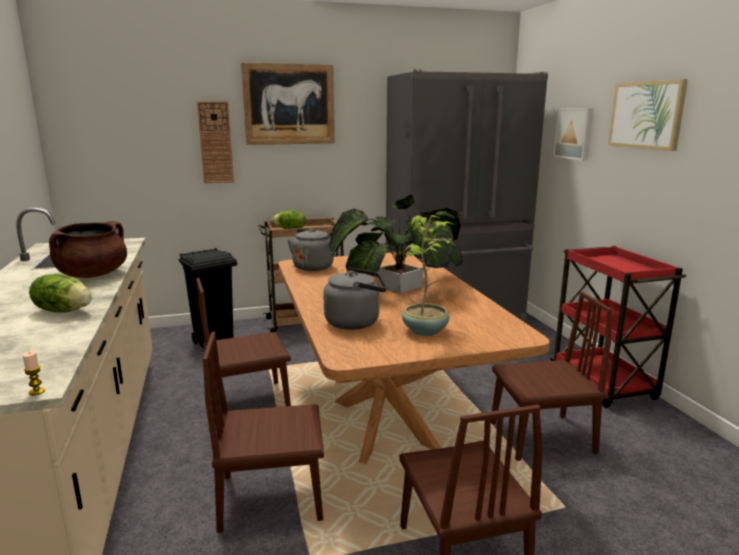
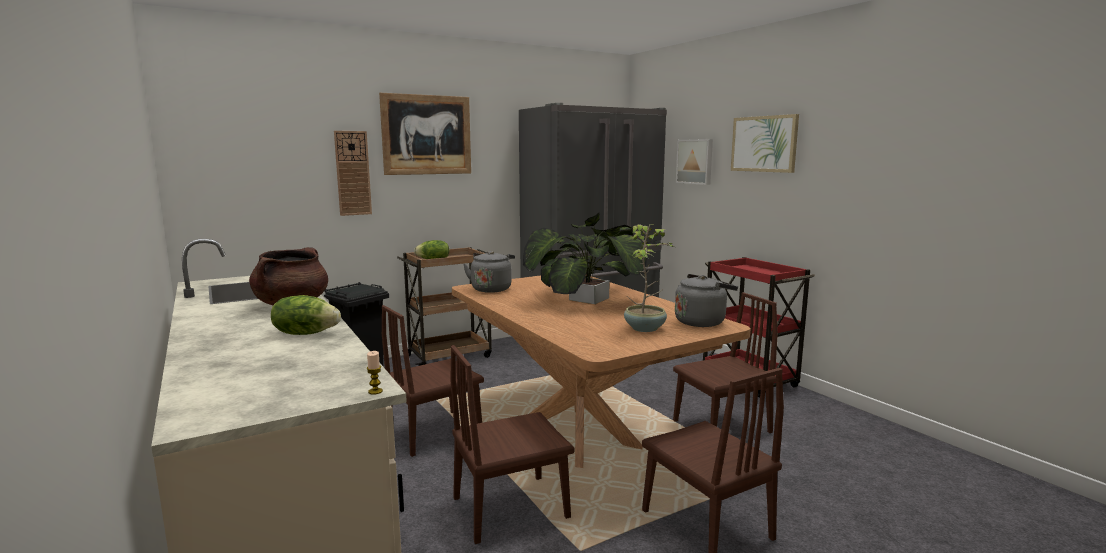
camera: 15 degrees left, 5 degrees down
grey kettle [323,268,386,330] -> grey kettle moved to [675,274,738,327]

